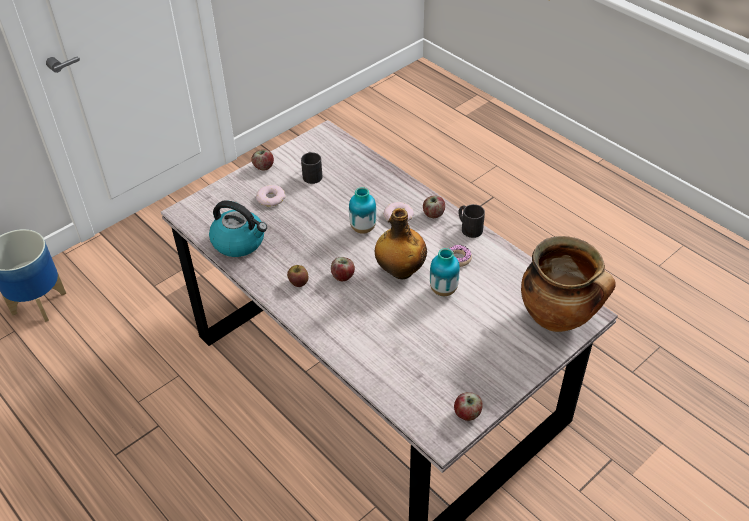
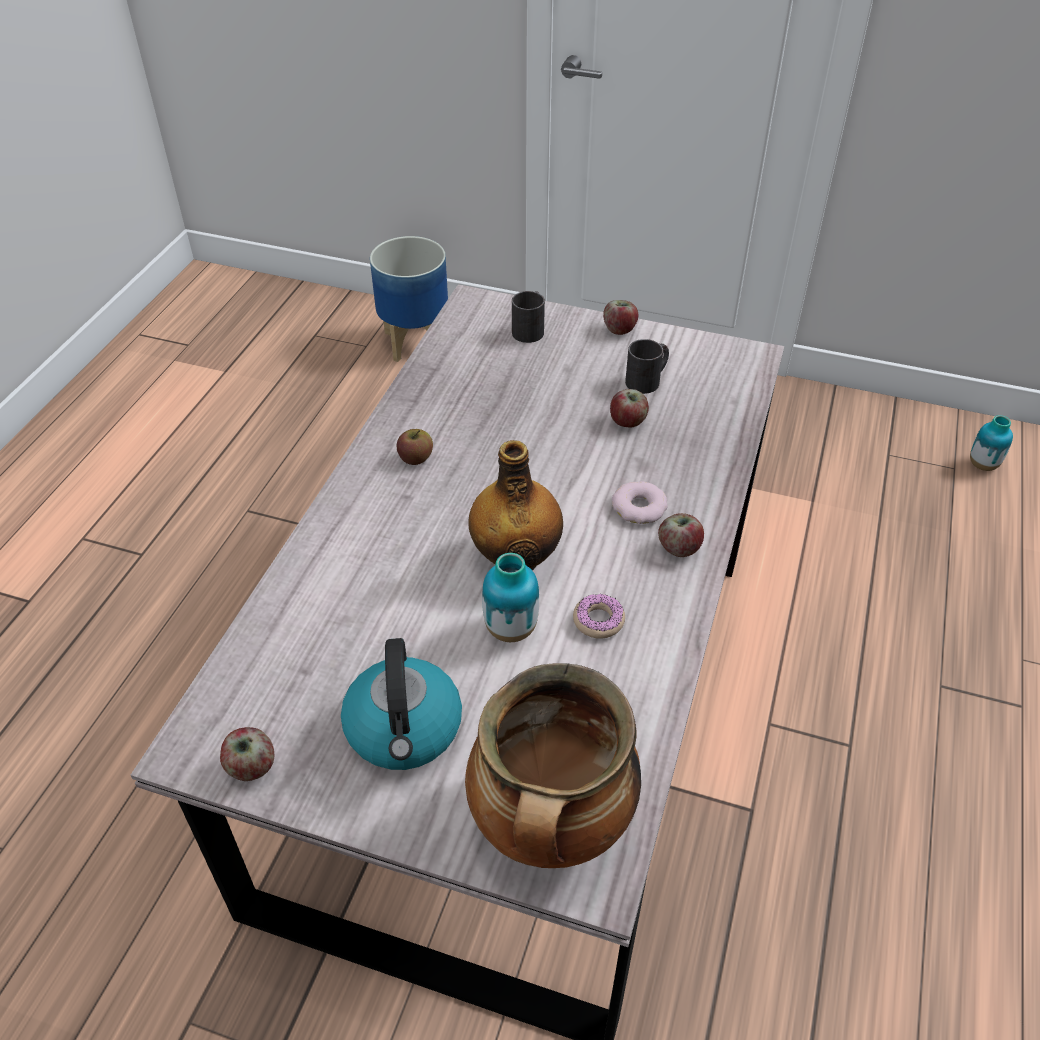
camera: 60 degrees right, 0 degrees up
kettle [209,200,267,257] -> kettle moved to [341,638,462,770]
donut [256,185,286,207] -> none
apple [331,257,355,281] -> apple moved to [610,389,649,427]
vase [349,187,377,234] -> vase moved to [970,415,1013,471]
black mug [459,204,485,238] -> black mug moved to [512,291,545,343]

